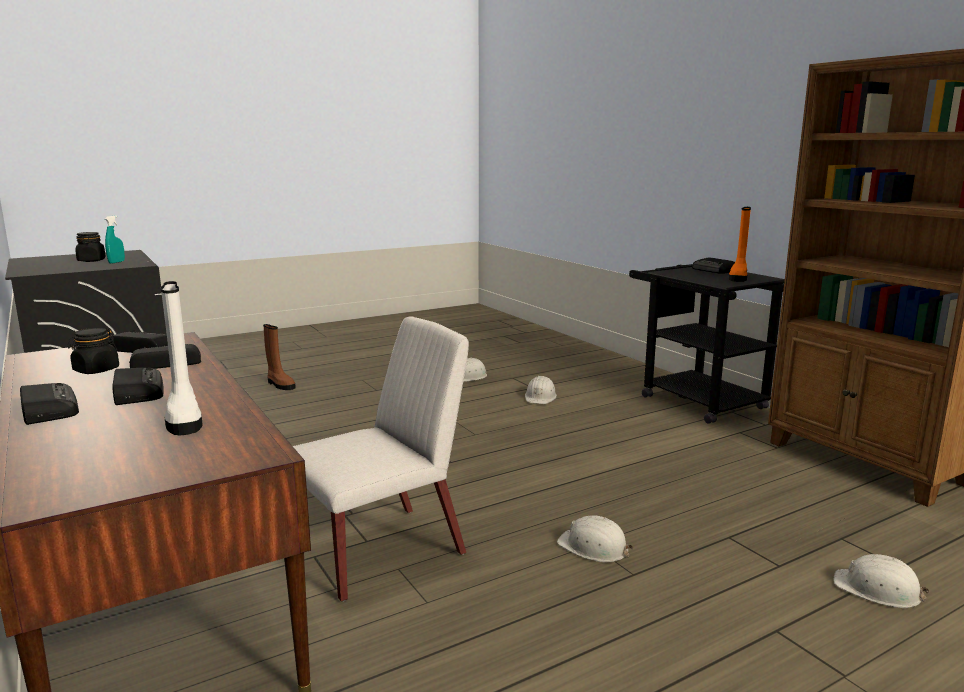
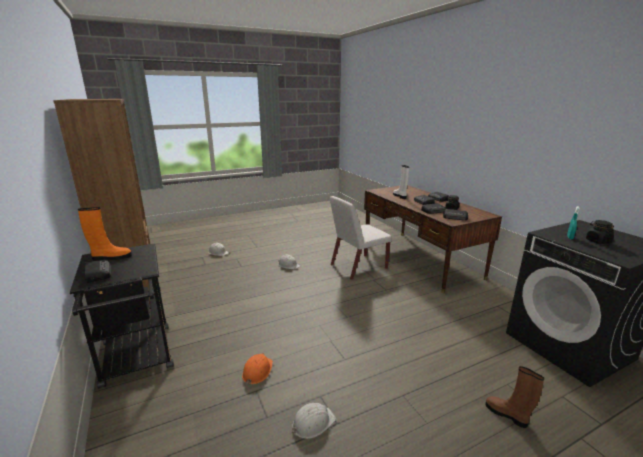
camera: 175 degrees left, 5 degrees up
white hard hat [525,376,557,404] -> orange hard hat [242,353,273,385]
orange boot [729,207,751,282] -> orange boot turned 45 degrees clockwise [78,207,132,261]

